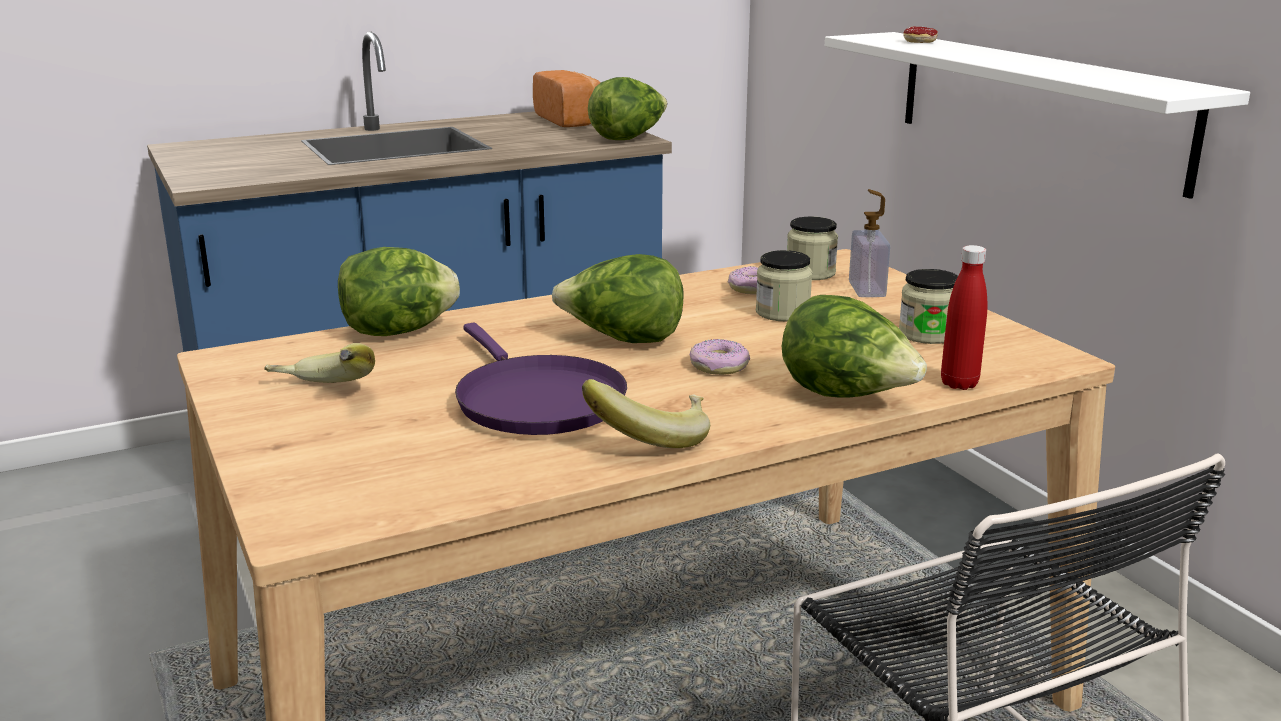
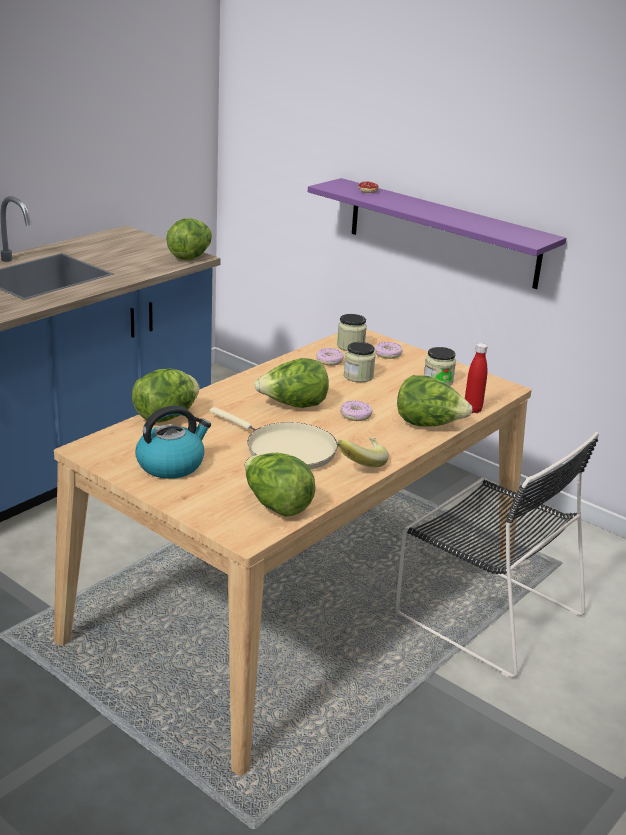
camera: 25 degrees left, 5 degrees up
banana [264,343,375,383] -> kettle [136,405,211,479]
purple frying pan [455,323,627,435] -> beige frying pan [210,407,338,470]
bread [533,70,601,127] -> none
white shelf [825,32,1250,199] -> purple shelf [308,178,566,289]
soap dispenser [849,189,890,297] -> donut [374,342,403,359]
none -> lettuce [245,453,316,517]

